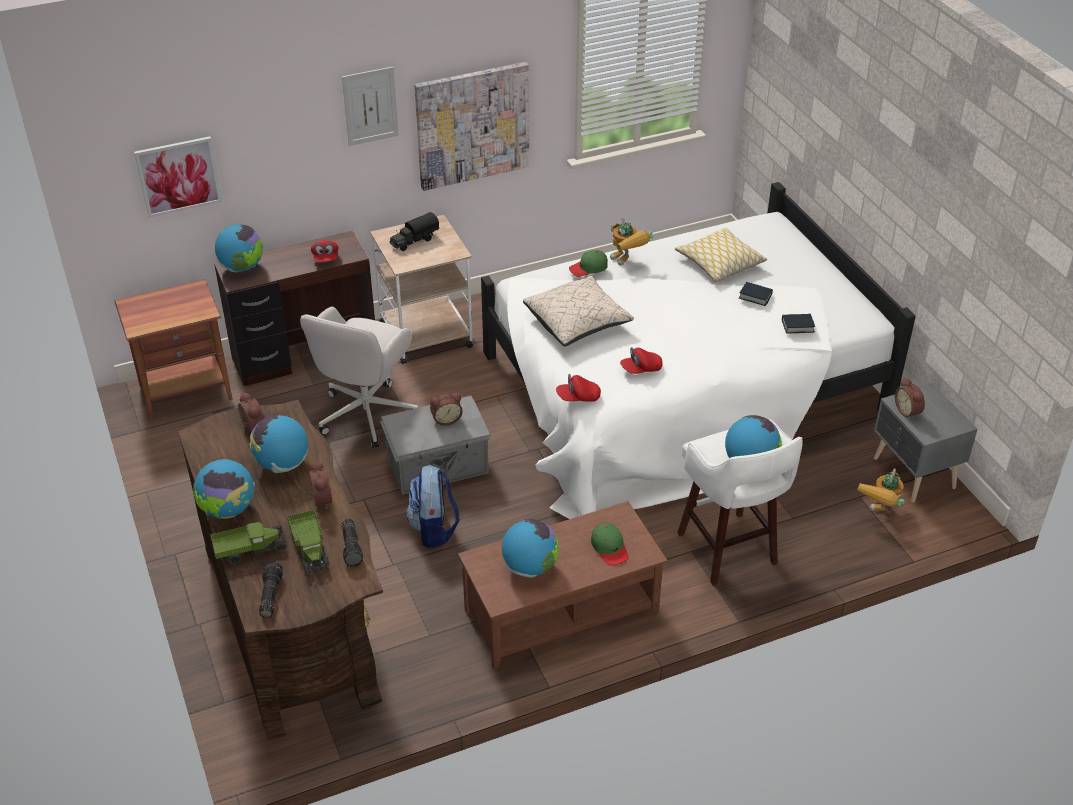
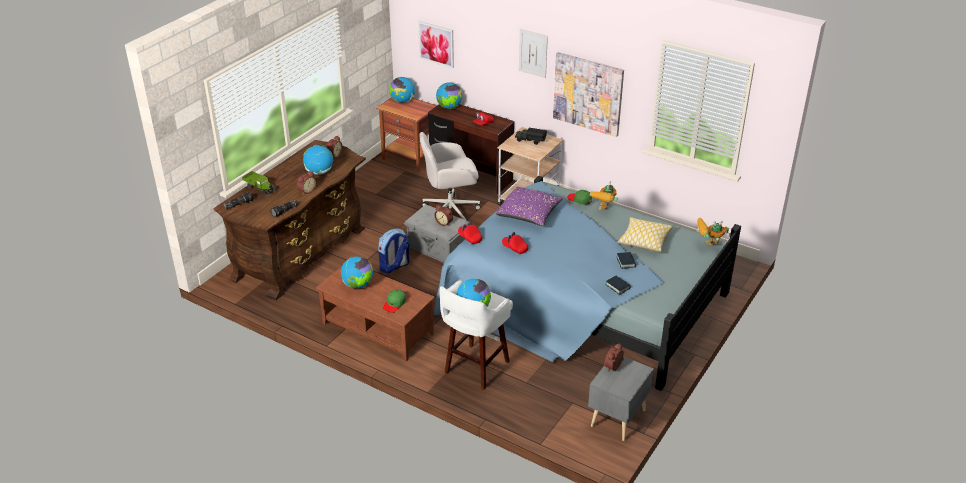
camera: 55 degrees right, 5 degrees down
globe [193,459,255,519] -> globe moved to [389,77,415,103]
toy truck [287,510,329,576] -> none
white bed [481,182,916,519] -> blue bed [434,176,741,391]
beige pillow [523,276,634,346] -> purple pillow [496,187,563,226]
toy robot [857,468,905,511] -> toy robot moved to [697,218,729,245]

